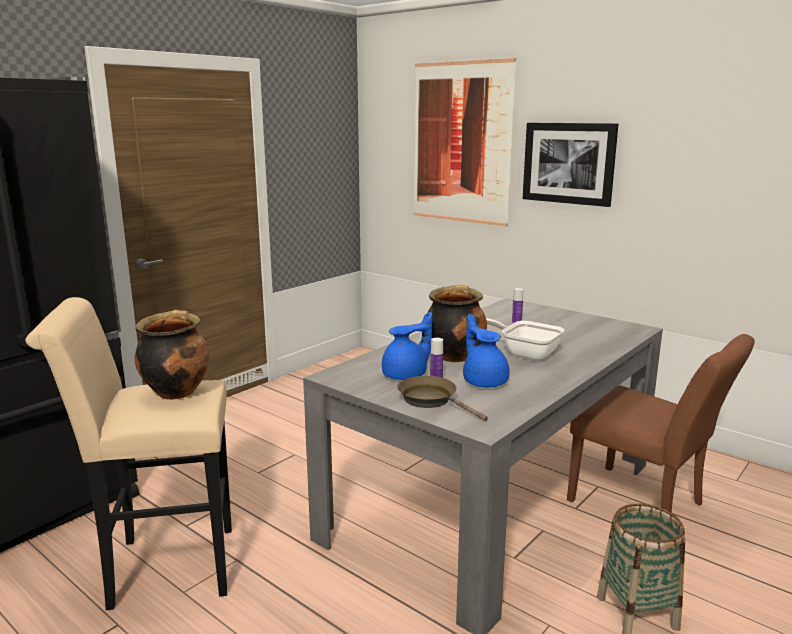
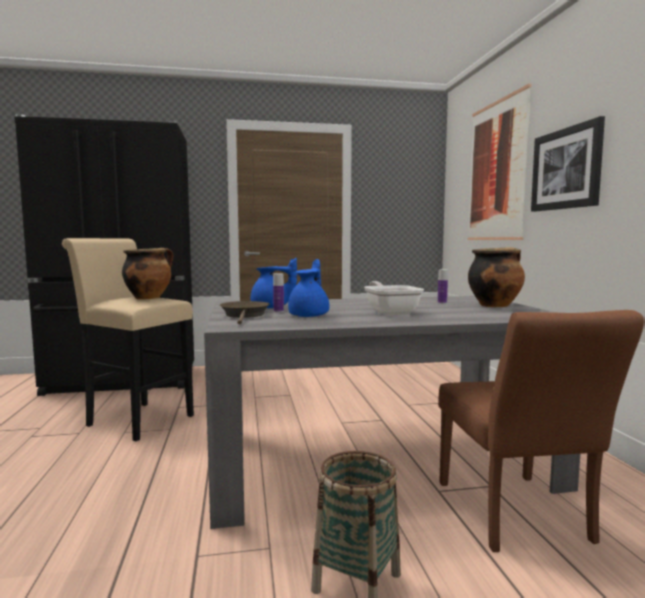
camera: 40 degrees right, 10 degrees down
cooking pot [428,284,487,362] -> cooking pot moved to [468,247,525,307]

